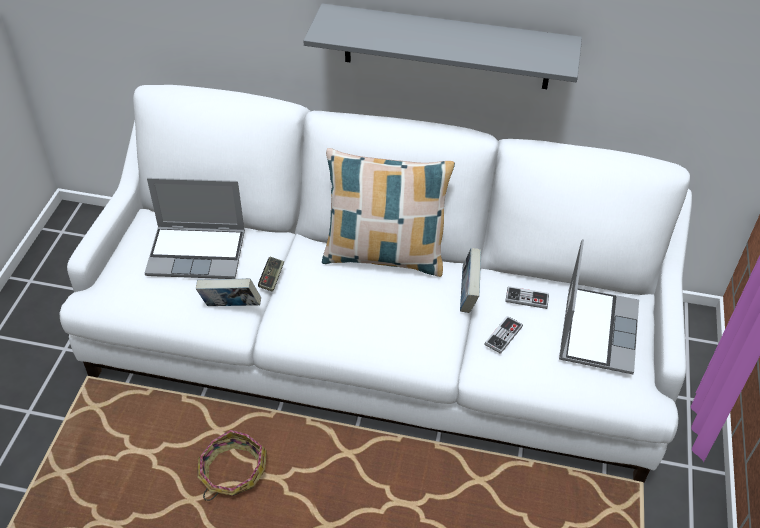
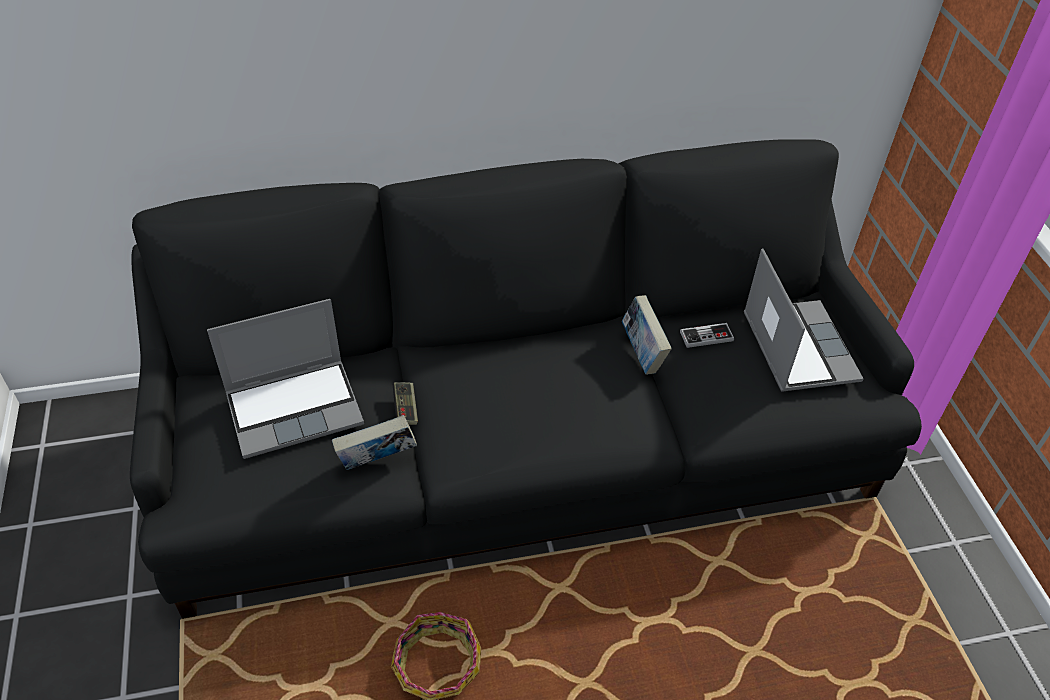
camera: 25 degrees left, 0 degrees up
white sofa [59,85,692,482] -> black sofa [130,139,922,619]
grey shelf [303,3,582,89] -> none
pillow [322,148,455,277] -> none
game controller [485,316,523,354] -> none

